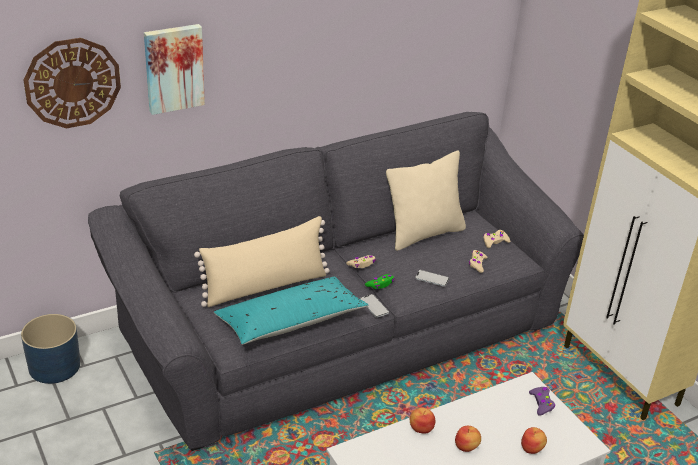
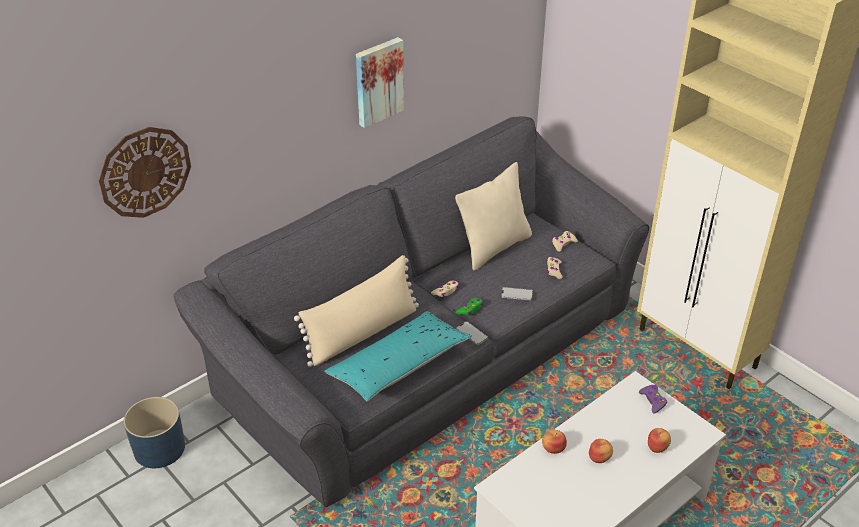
camera: 10 degrees left, 5 degrees up
picture [144,24,205,115] -> picture moved to [356,37,404,128]

